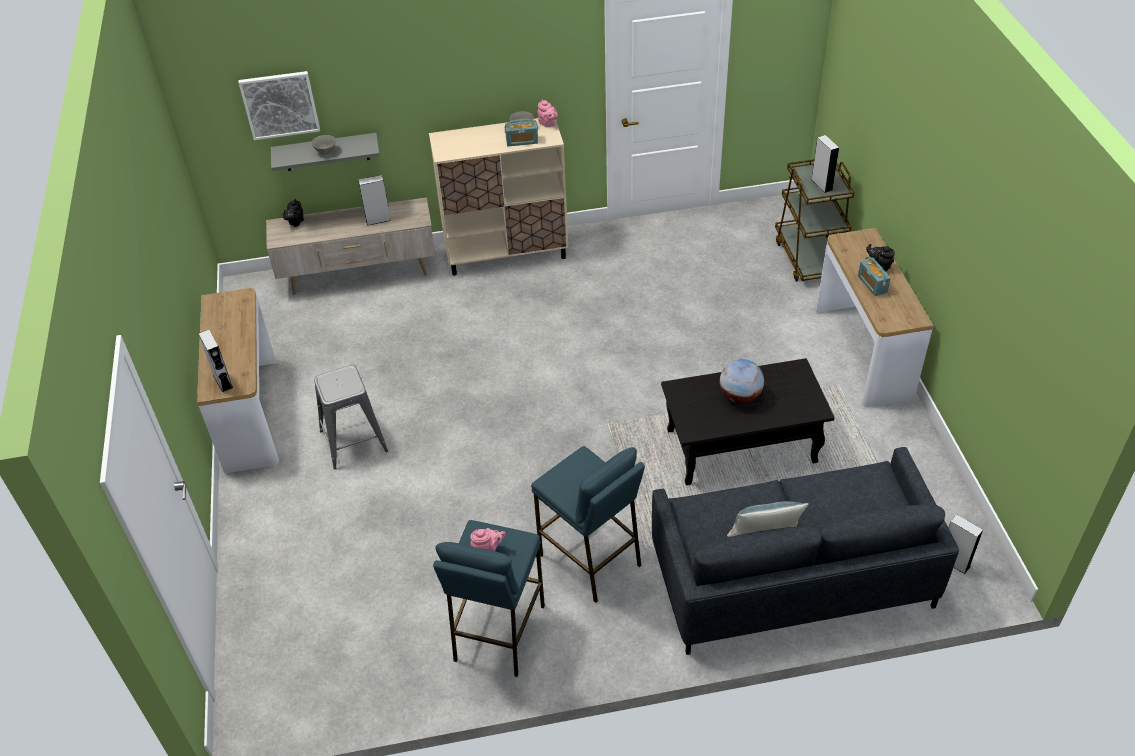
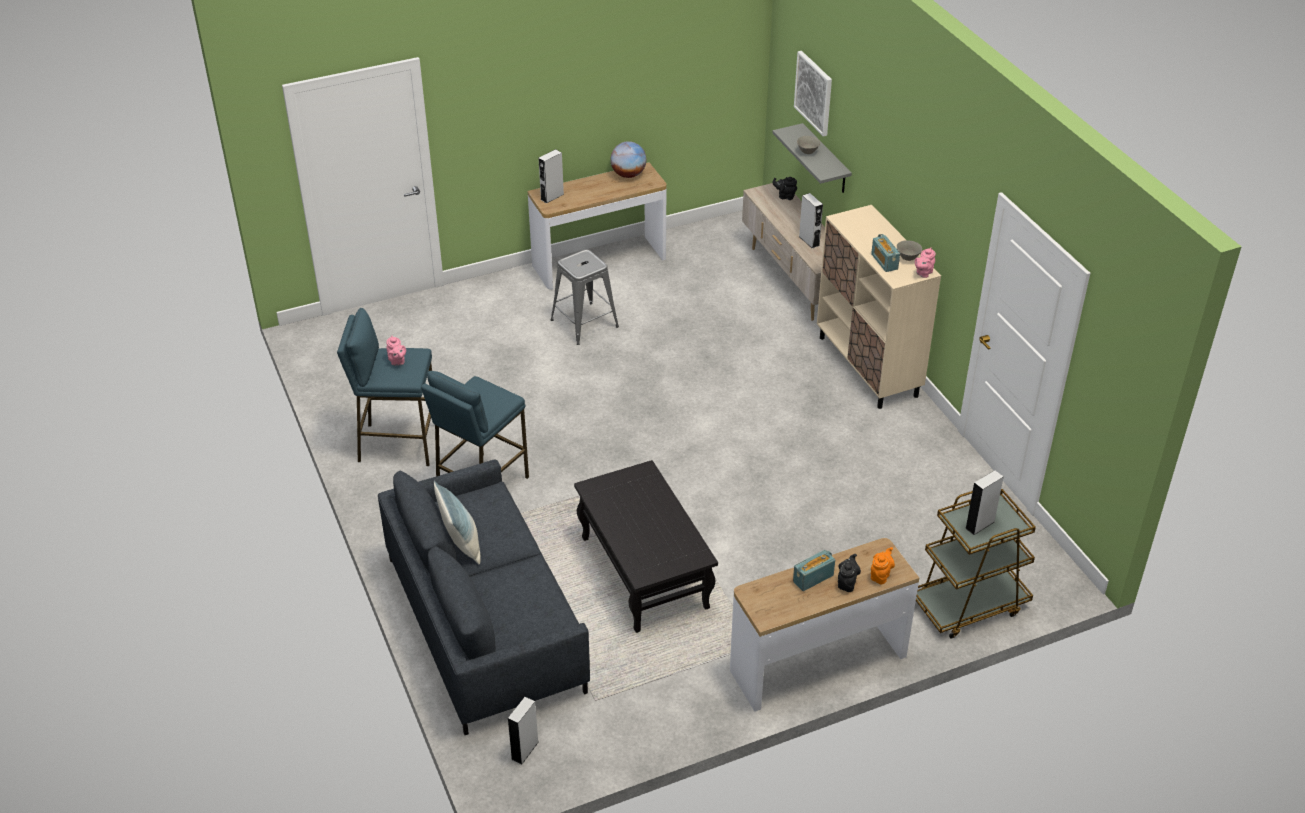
camera: 75 degrees right, 5 degrees down
globe [720,359,764,403] -> globe moved to [610,141,647,178]
none -> orange teapot [871,547,895,584]

